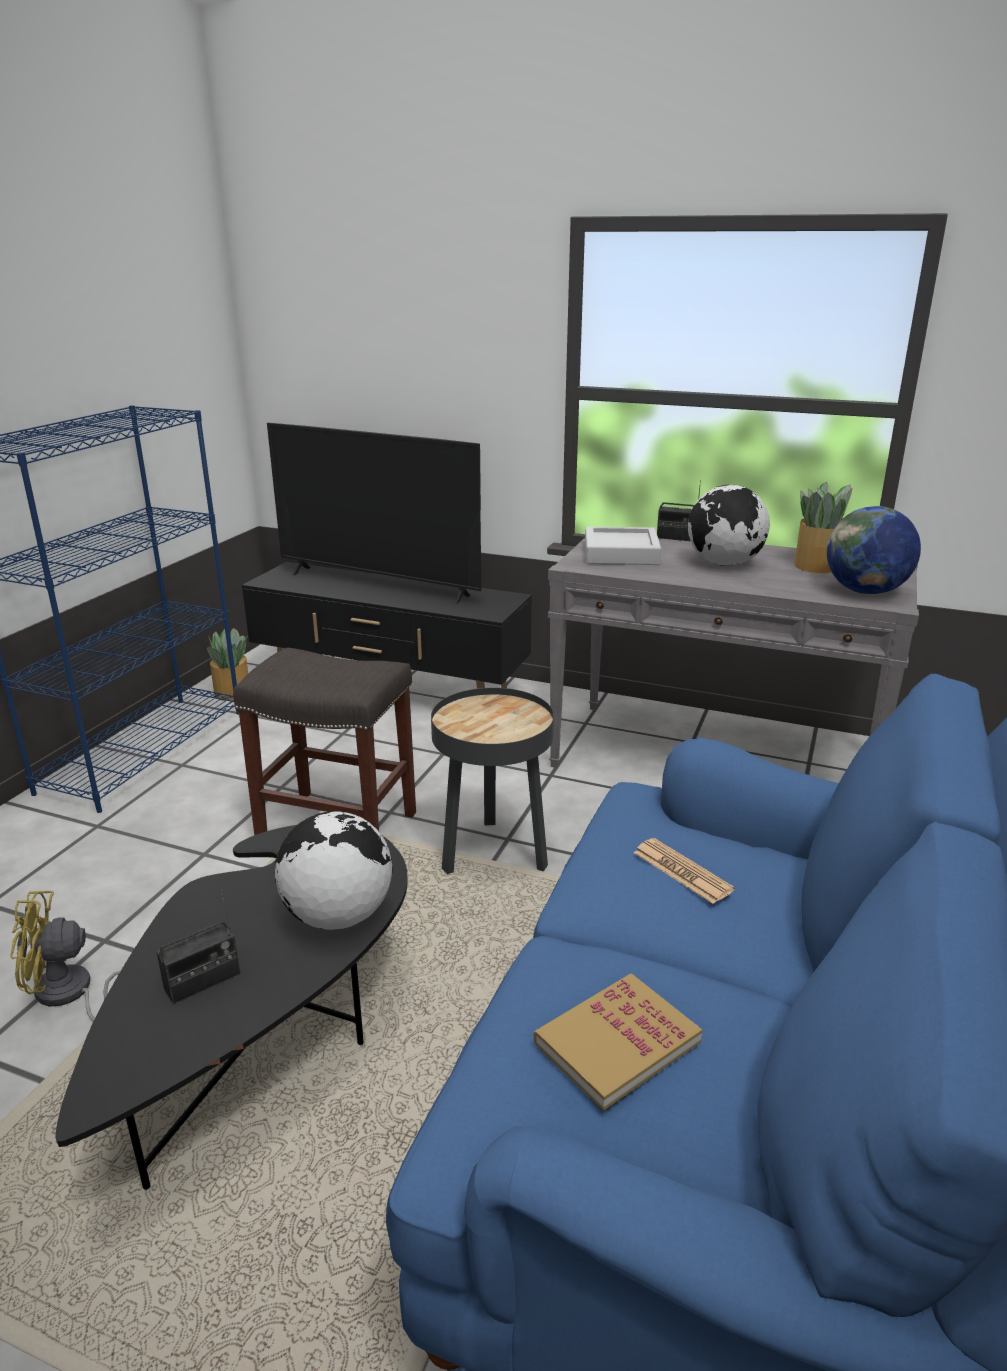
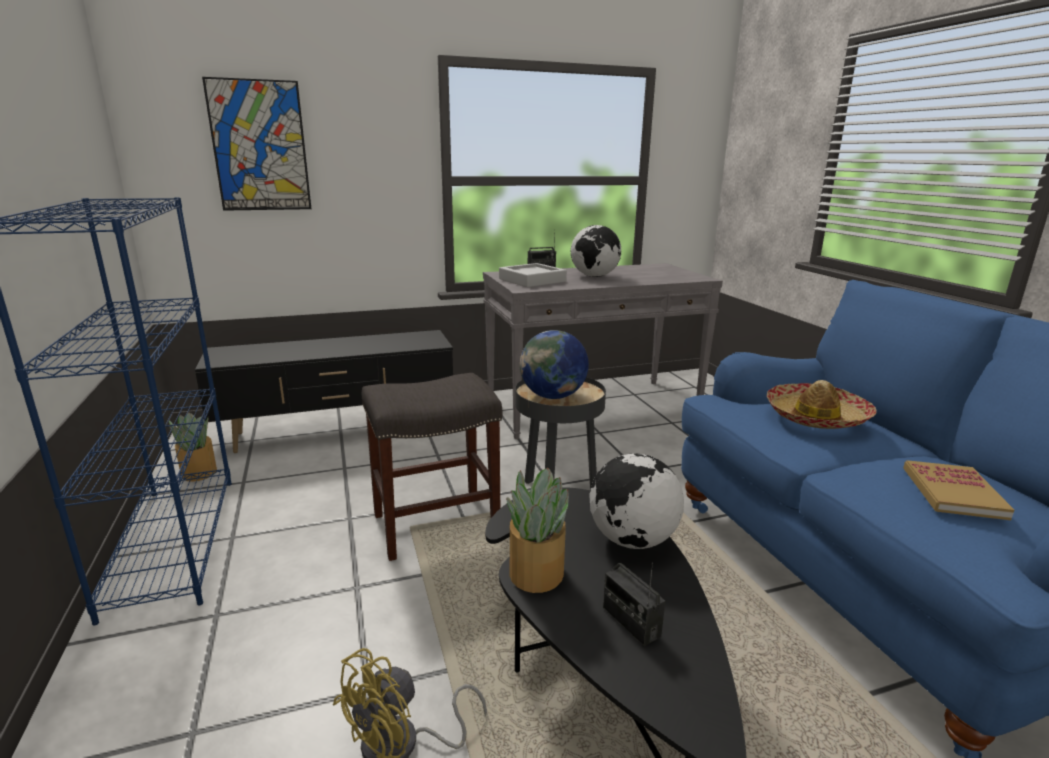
camera: 40 degrees left, 5 degrees down
radio [156,890,240,1005] -> radio turned 135 degrees clockwise [603,562,665,646]
television [267,423,481,605] -> none
newspaper [634,838,735,904] -> hat [767,380,877,429]
potted plant [794,482,853,573] -> potted plant moved to [506,468,569,593]
globe [827,506,921,594] -> globe moved to [520,330,589,399]
none -> picture [202,77,311,211]

